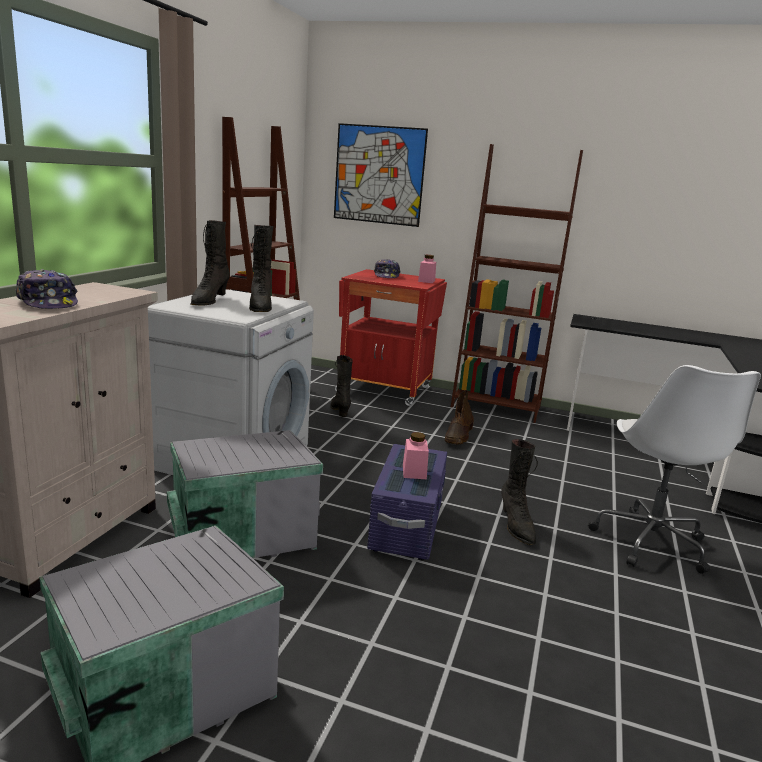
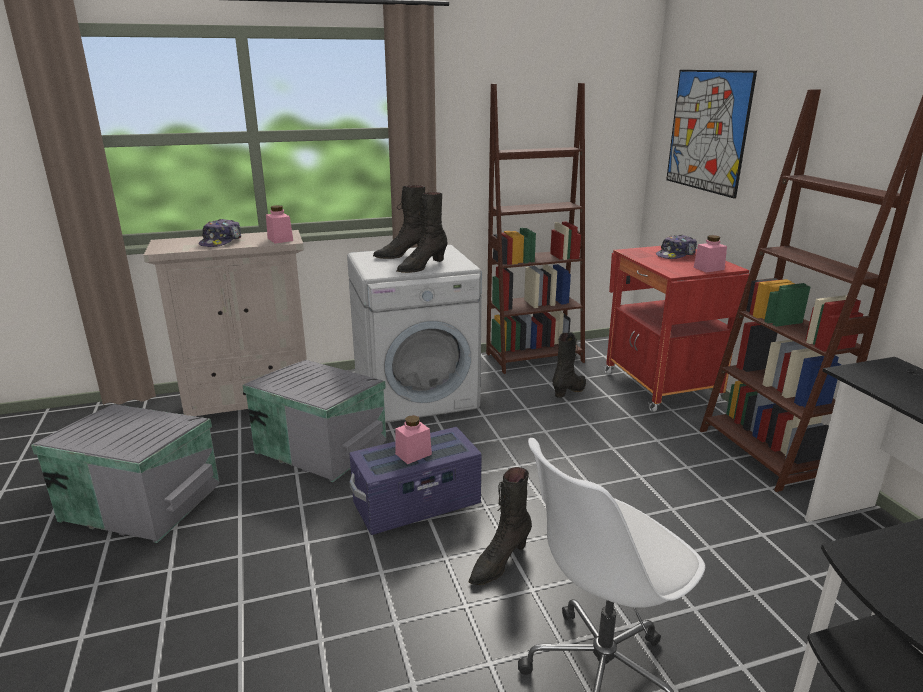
camera: 55 degrees right, 5 degrees up
brown boot [445,390,474,445] -> none
none -> pink jar [266,205,293,243]

